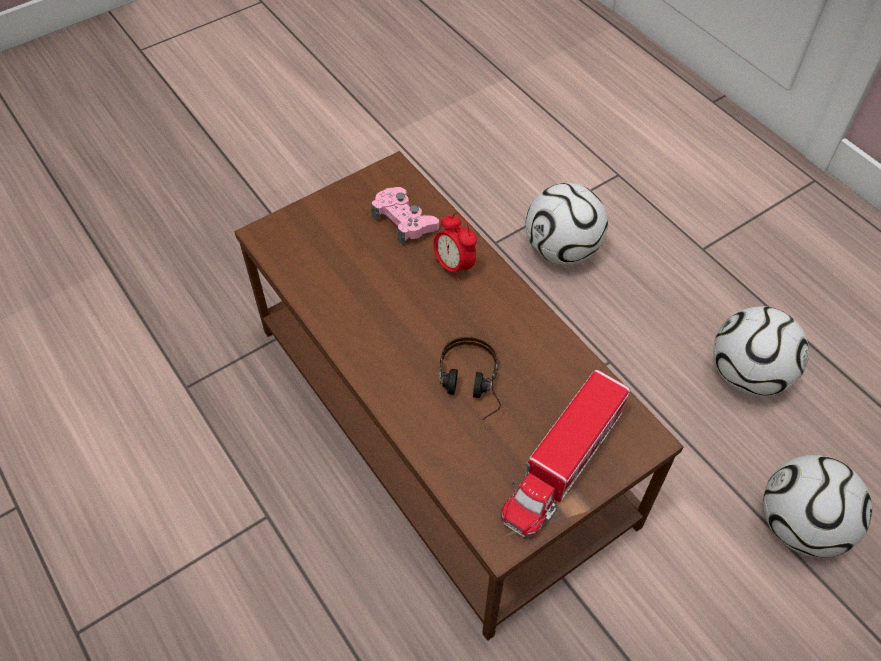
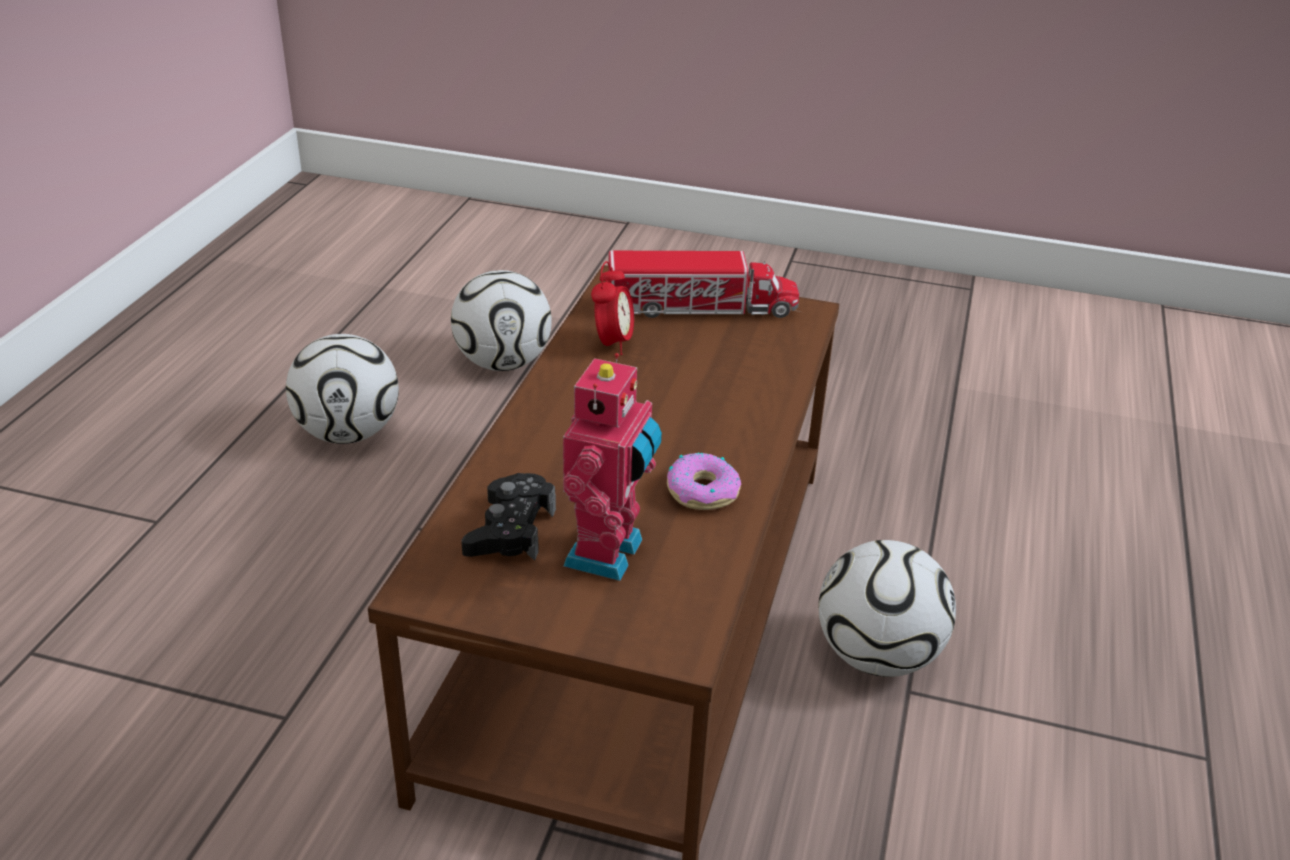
camera: 130 degrees left, 20 degrees down
pink game controller [371,187,439,245] -> black game controller [461,473,556,561]
alarm clock [434,213,477,281] -> alarm clock moved to [591,261,634,355]
headphones [439,337,501,420] -> none
football [526,183,608,265] -> football moved to [818,540,956,677]
none -> toy robot [563,353,662,581]
none -> donut [667,453,741,510]

